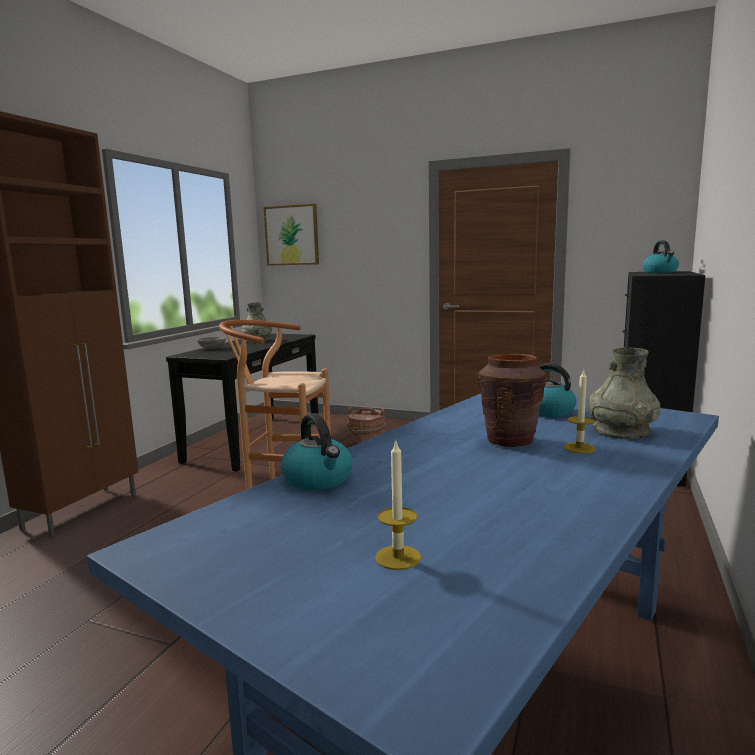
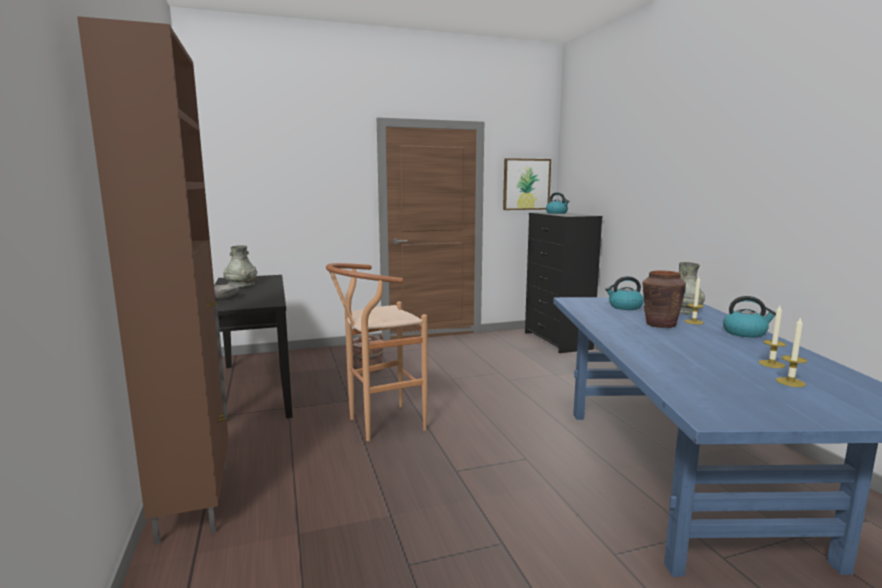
camera: 40 degrees left, 0 degrees up
picture [264,204,319,266] -> picture moved to [503,158,551,210]
kettle [281,413,353,490] -> kettle moved to [723,296,776,338]
none -> candle [759,306,786,368]

